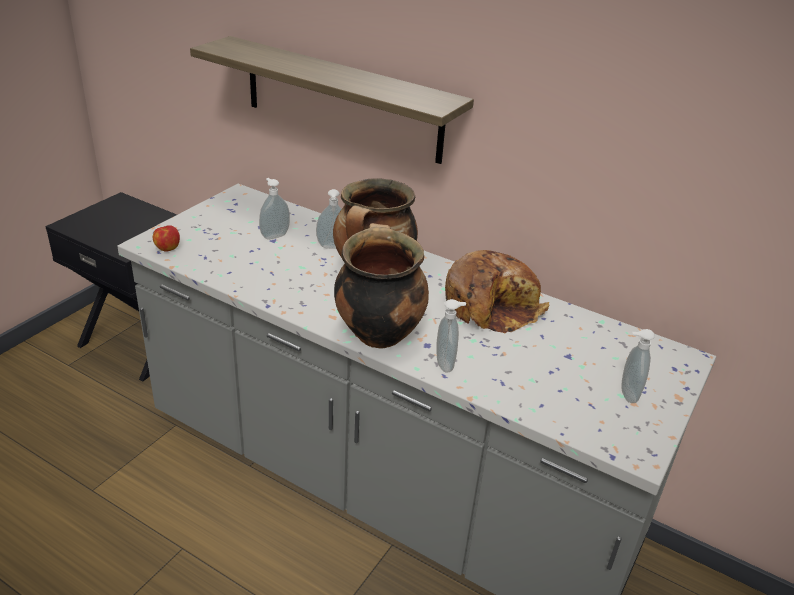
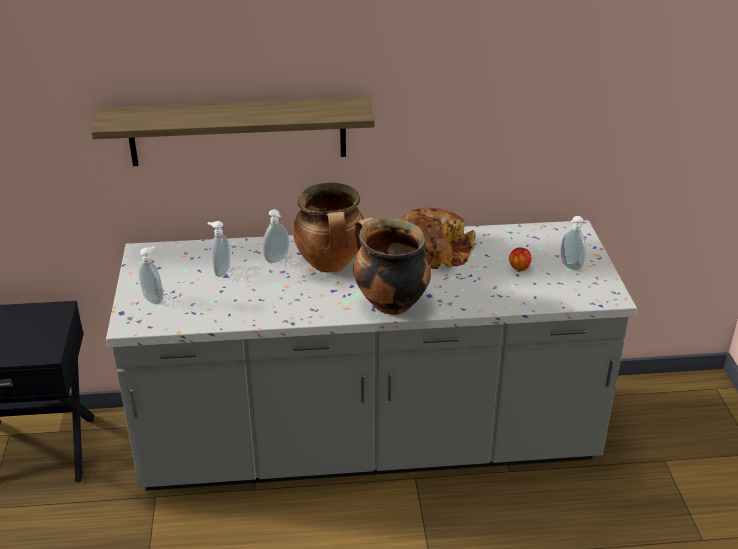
camera: 35 degrees left, 0 degrees up
apple [153,225,180,252] -> apple moved to [509,247,532,271]
soap dispenser [437,299,466,372] -> soap dispenser moved to [139,246,163,304]

